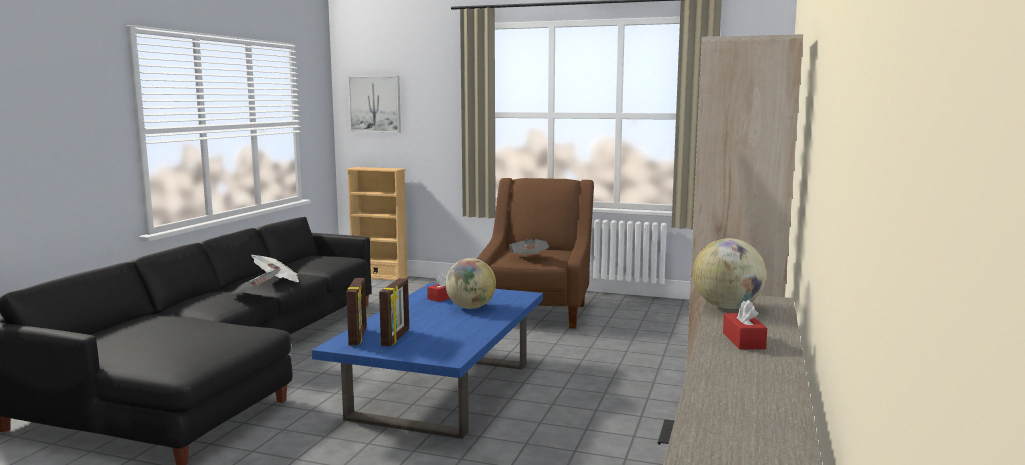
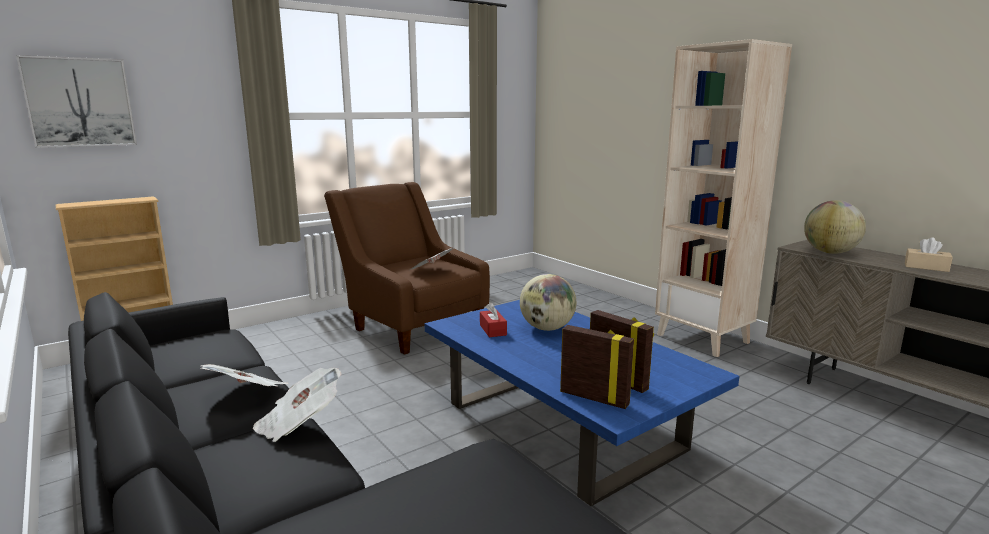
camera: 55 degrees left, 5 degrees up
red tissue box [723,300,767,350] -> beige tissue box [905,237,953,272]

